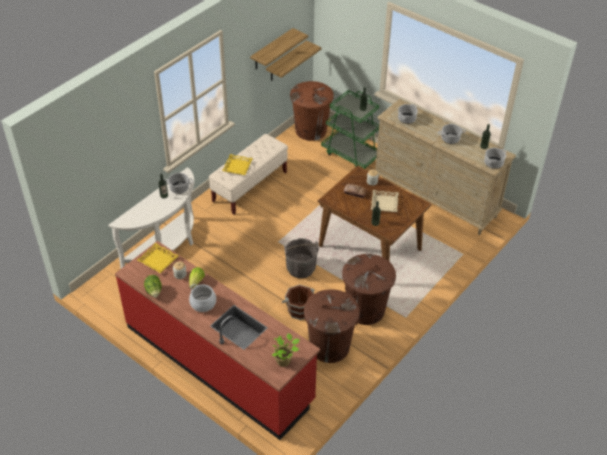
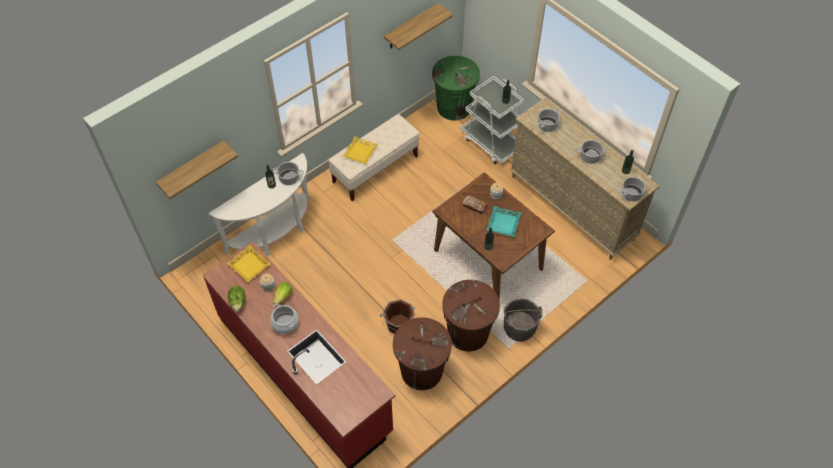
camera: 10 degrees right, 10 degrees up
shelf [266,40,322,81] -> shelf moved to [156,141,238,199]
potted plant [272,333,300,367] -> none
grey bucket [284,238,319,278] -> grey bucket moved to [504,298,542,342]
brown trash can [290,81,334,141] -> green trash can [432,56,480,121]
green cart [321,90,379,169] -> white cart [460,76,524,164]
beige tray [371,190,399,212] -> turquoise tray [487,206,521,237]

